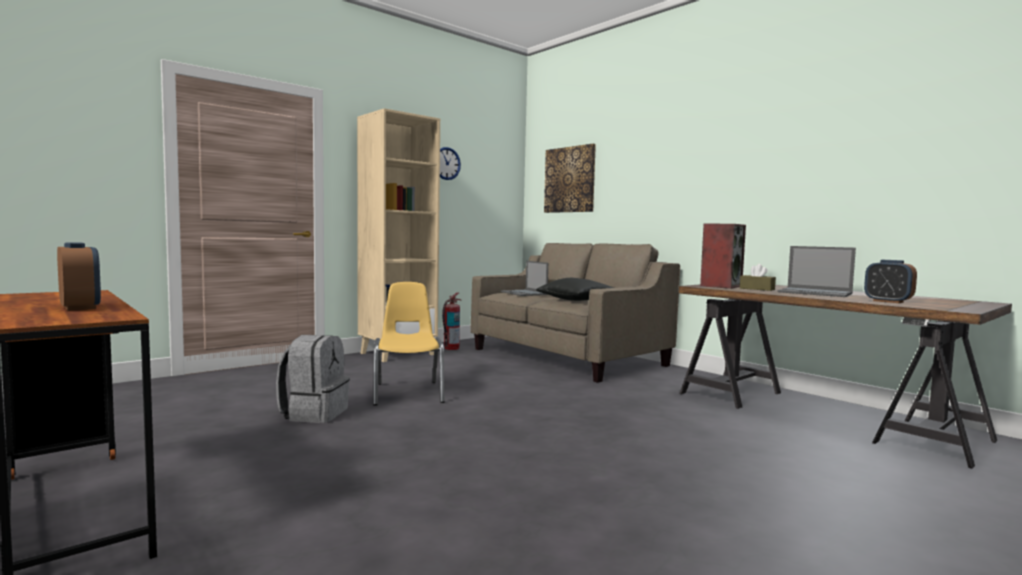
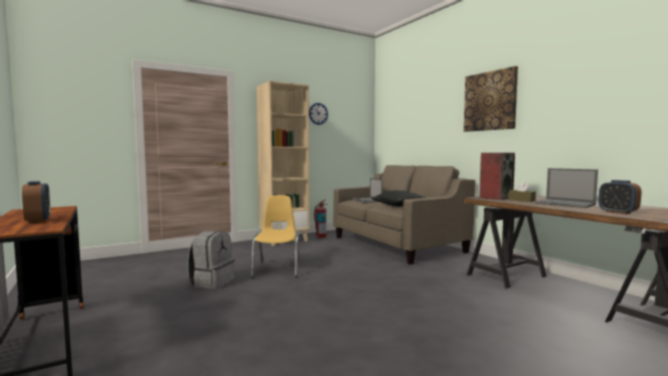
camera: 10 degrees right, 0 degrees up
picture [544,144,596,213] -> picture moved to [464,66,518,132]

